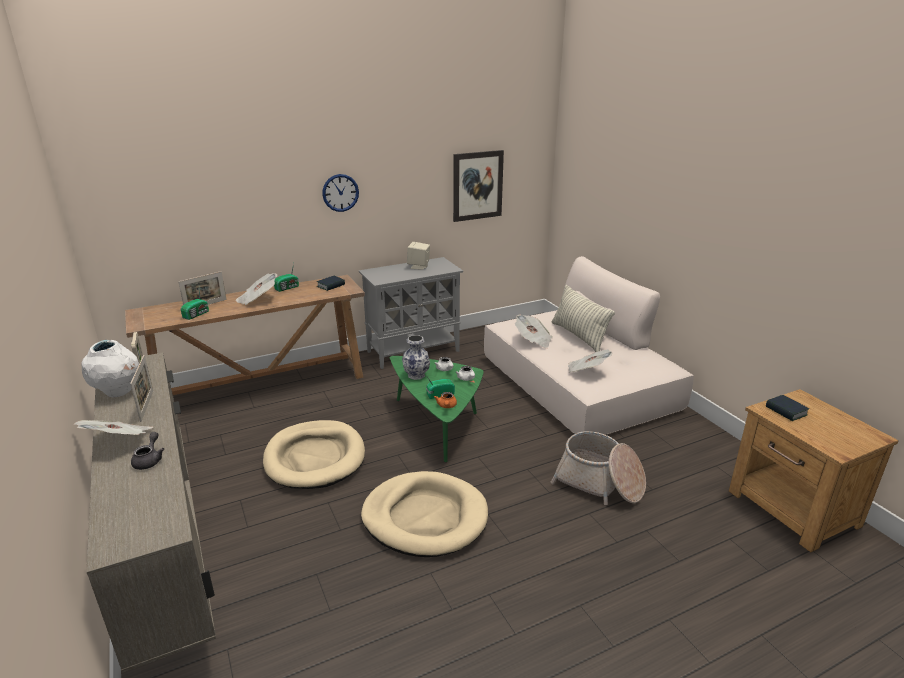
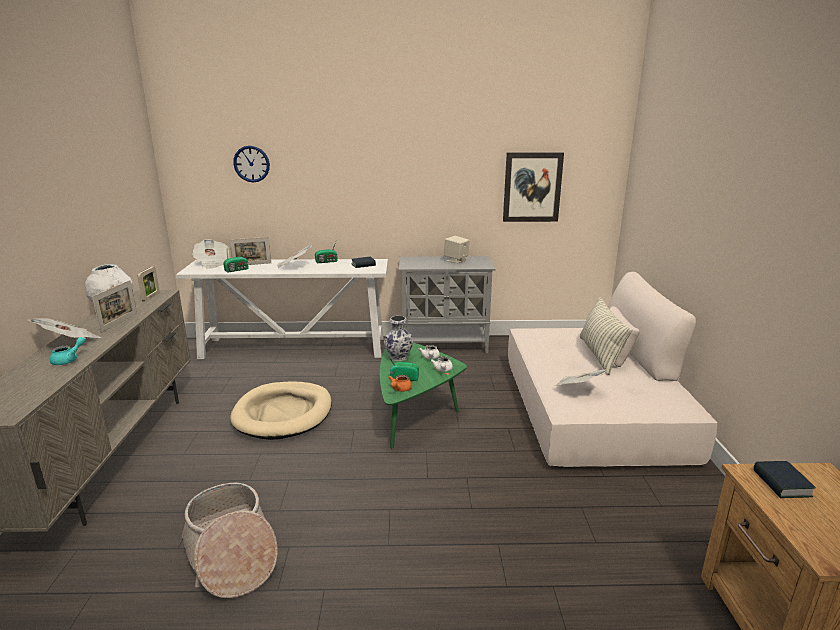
camera: 25 degrees right, 5 degrees down
brown console table [125,275,365,395] -> white console table [176,259,388,359]
grey teapot [131,432,164,470] -> turquoise teapot [50,337,85,365]
wall clock [322,174,359,212] -> wall clock moved to [233,146,270,183]
beige dog bed [361,471,488,557] -> none
newspaper [515,314,552,348] -> newspaper moved to [192,239,229,269]
basket [551,431,646,505] -> basket moved to [182,483,278,598]

